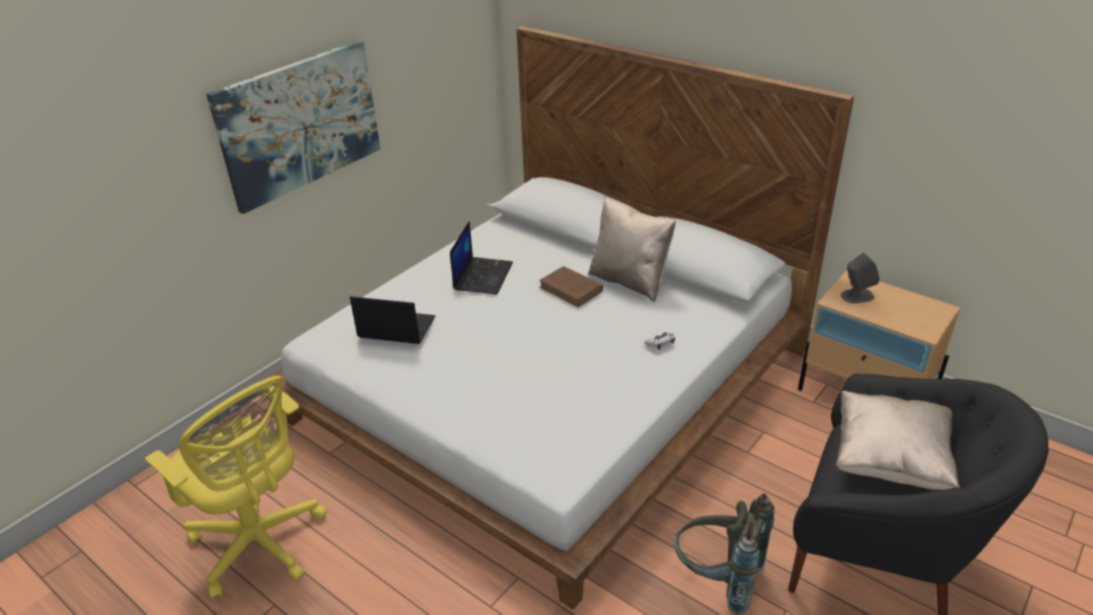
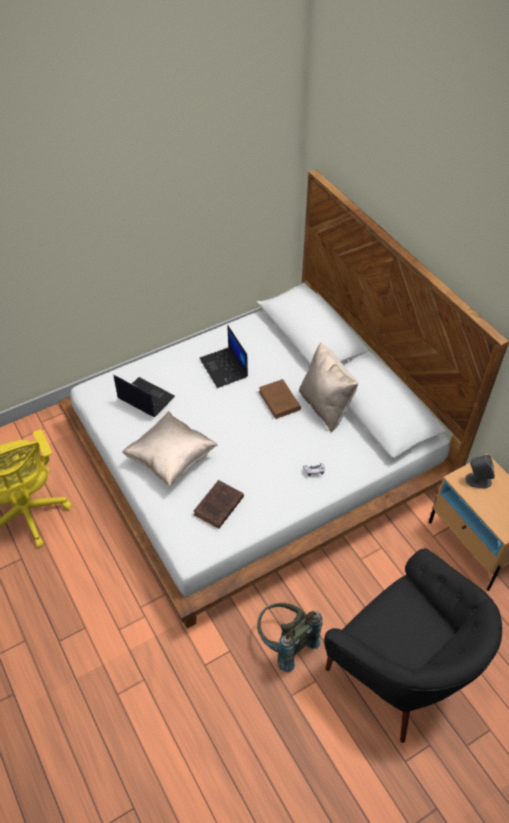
camera: 20 degrees right, 15 degrees up
picture [206,40,381,214] -> none
laptop [450,221,513,295] -> laptop turned 120 degrees clockwise [200,325,248,388]
beige pillow [836,391,960,490] -> beige pillow moved to [122,411,218,486]
none -> brown book [194,480,244,529]

